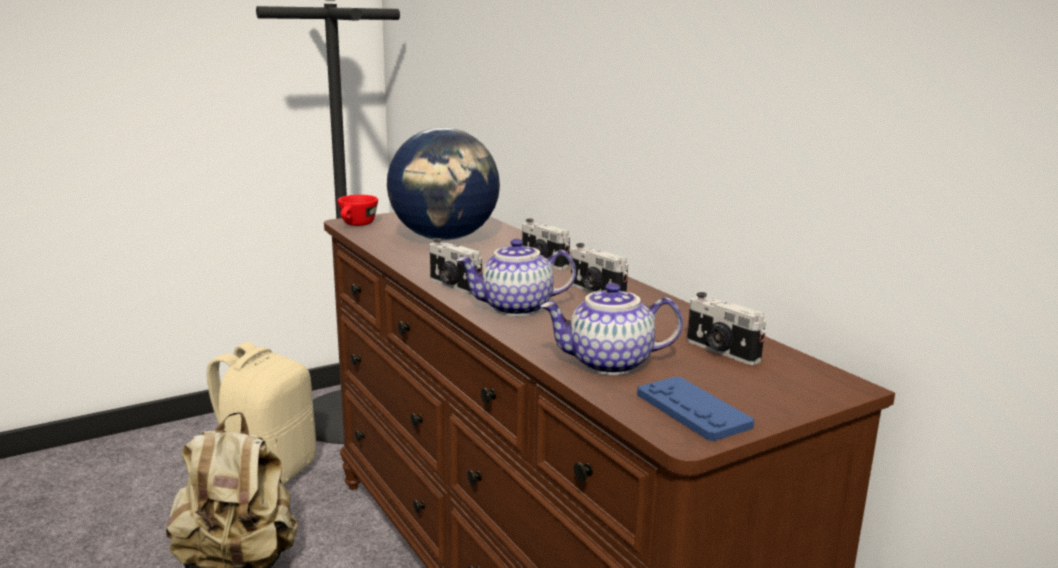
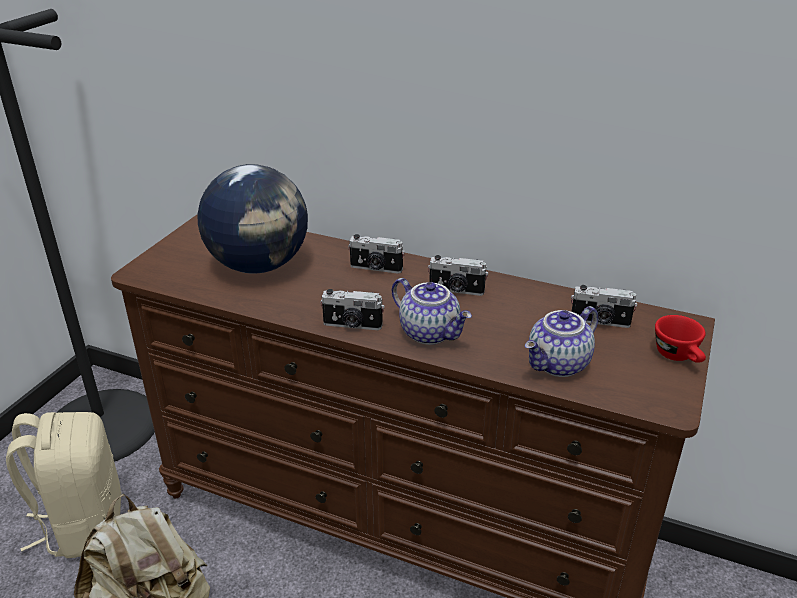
camera: 35 degrees left, 15 degrees up
red cup [337,195,378,226] -> red cup moved to [655,315,706,363]
teapot [456,239,576,316] -> teapot turned 90 degrees counterclockwise [392,278,472,345]
blue game controller [637,377,754,441] -> none

